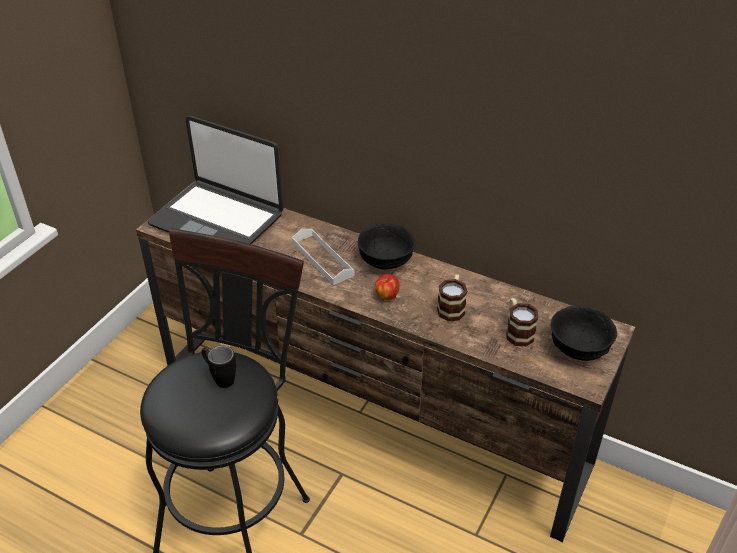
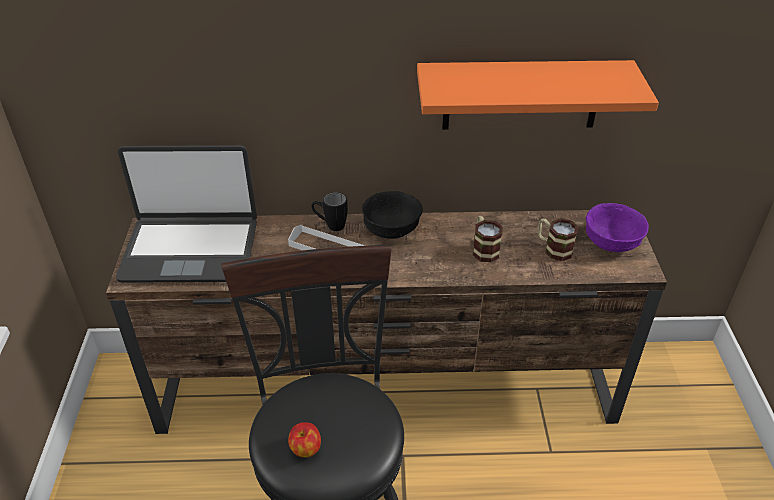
camera: 30 degrees left, 0 degrees up
black mug [201,345,236,388] -> black mug moved to [311,192,348,231]
apple [375,274,400,300] -> apple moved to [288,422,321,458]
black bowl [551,305,617,361] -> purple bowl [586,203,649,252]
none -> orange shelf [417,60,659,130]

